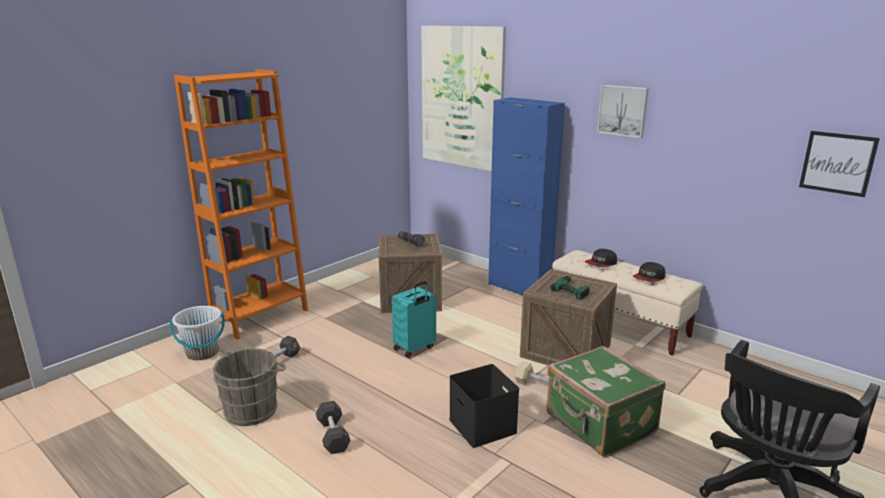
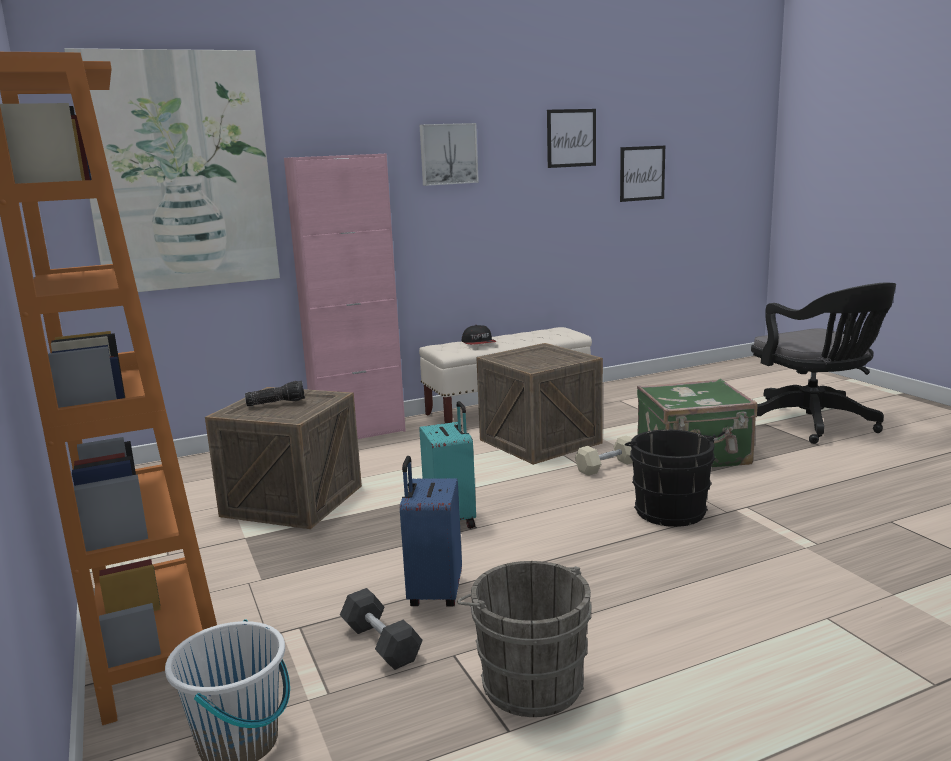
camera: 65 degrees left, 5 degrees down
black dumbbell [316,401,351,454] -> none
black storage box [449,364,519,448] -> black bucket [625,429,715,527]
blue cabinet [488,97,565,295] -> pink cabinet [284,154,406,439]
power drill [550,275,590,300] -> none
cap [633,262,665,282] -> none
none -> blue suitcase [400,456,462,607]
none -> picture [547,109,596,168]

